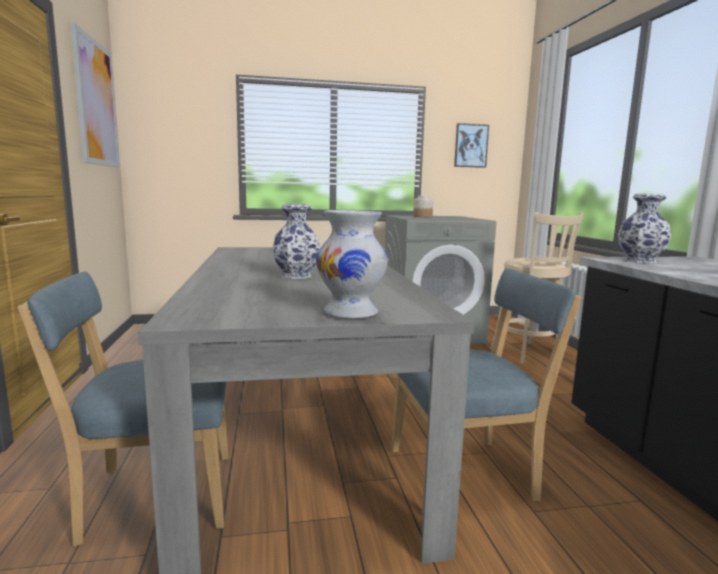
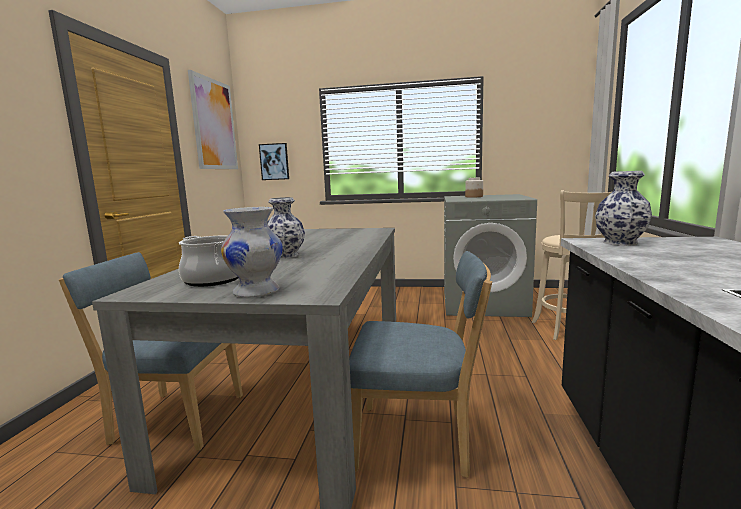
camera: 20 degrees right, 0 degrees up
picture [454,123,489,168] -> picture moved to [259,143,289,180]
none -> cooking pot [179,236,238,287]

